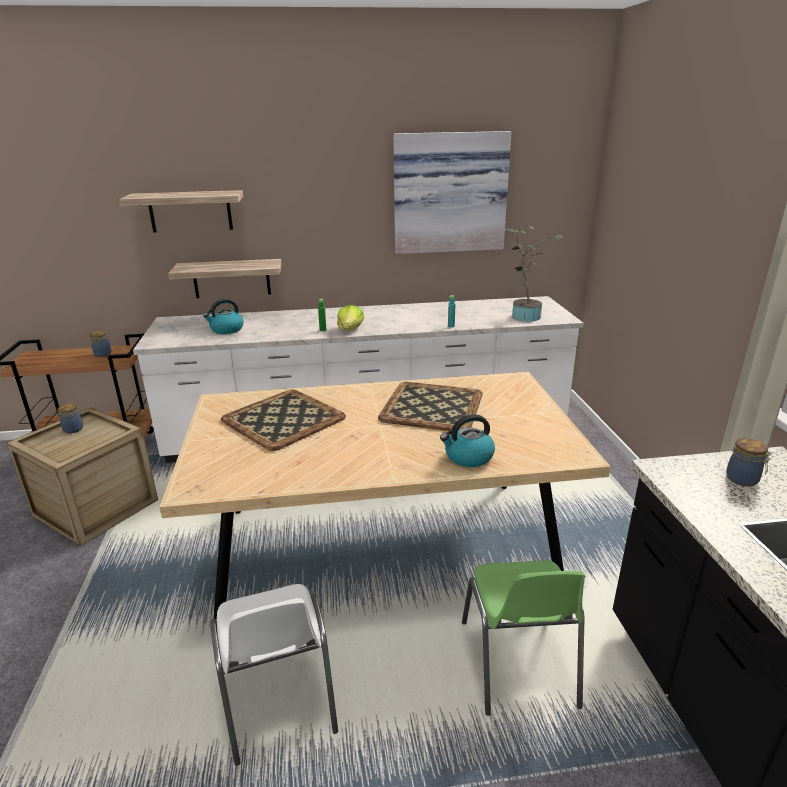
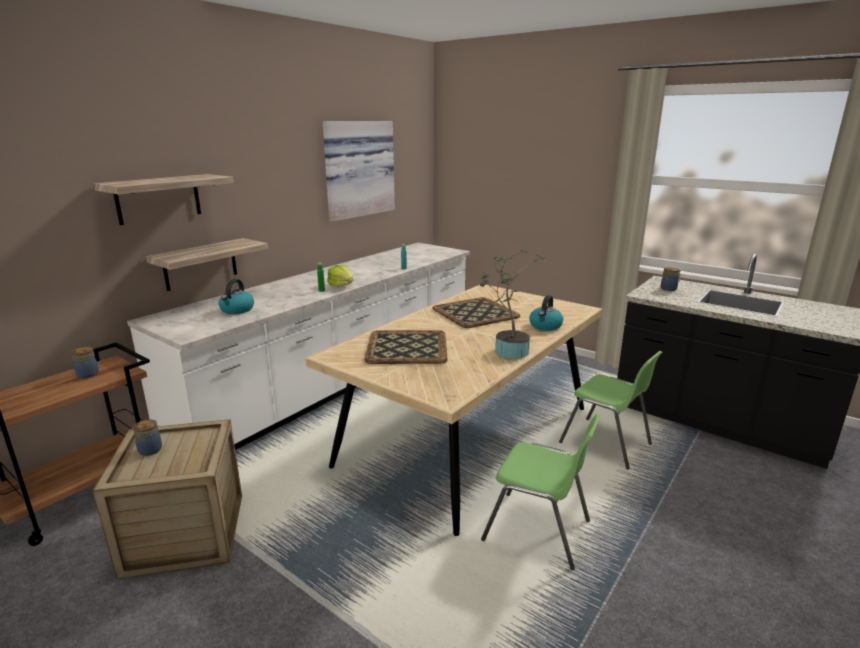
camera: 45 degrees left, 5 degrees down
white chair [210,584,338,766] -> green chair [481,414,601,570]
potted plant [505,226,563,322] -> potted plant moved to [480,250,547,359]

